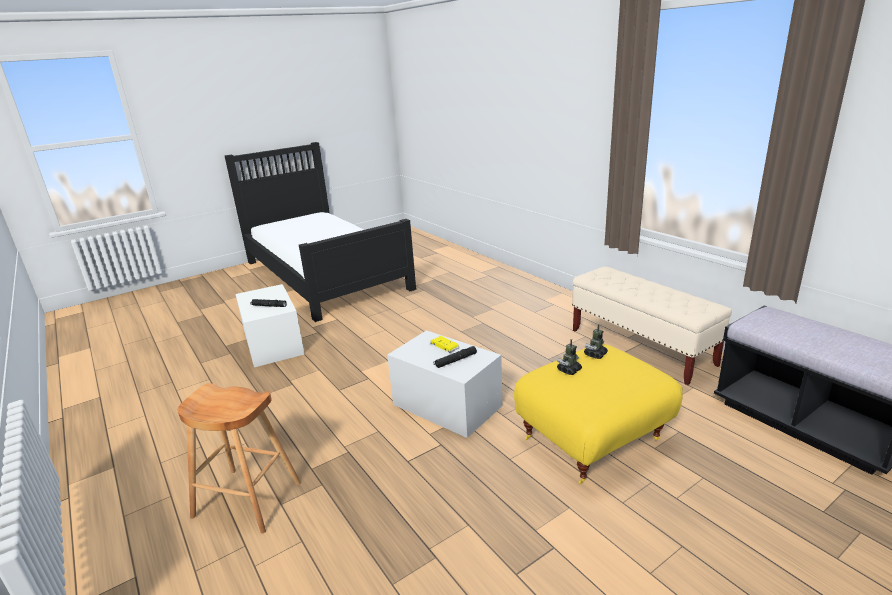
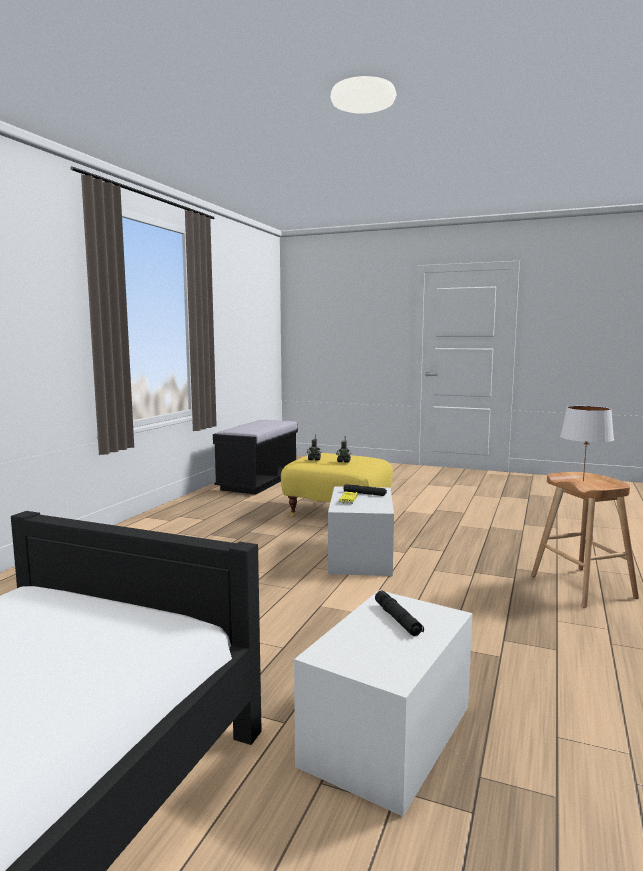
camera: 125 degrees left, 15 degrees down
beige bench [572,266,732,385] -> none
none -> white table lamp [560,406,614,482]

